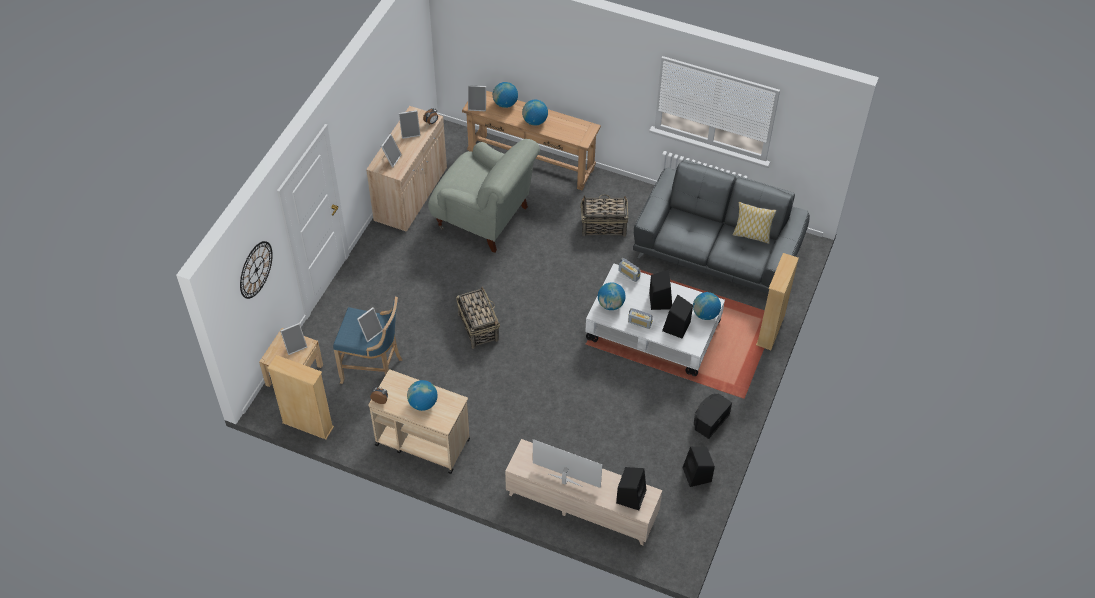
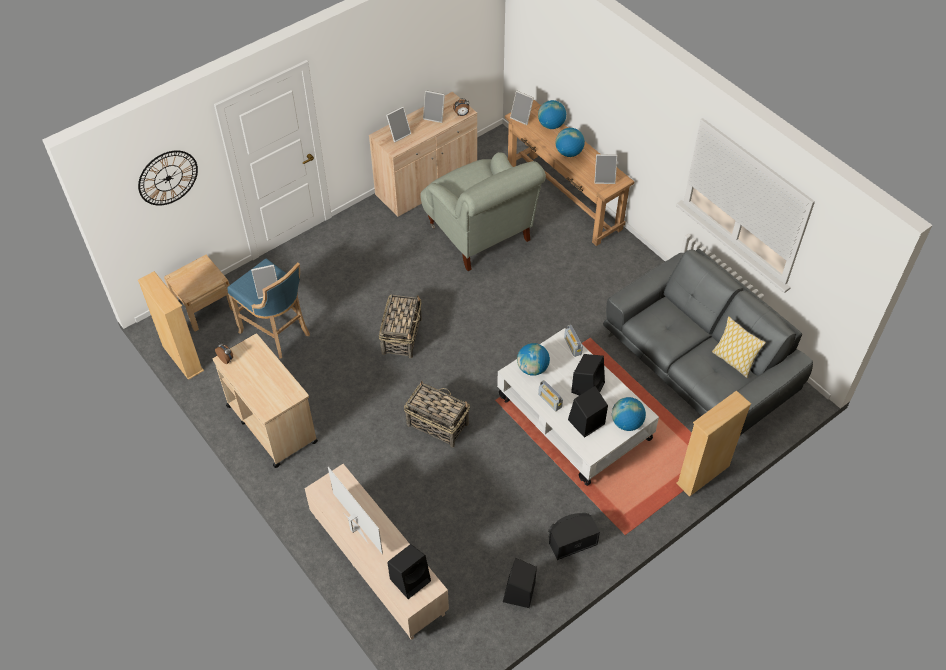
camera: 30 degrees right, 0 degrees up
picture frame [280,323,307,355] -> picture frame moved to [594,154,618,184]
globe [407,380,438,411] -> none
basket [580,194,628,237] -> basket moved to [404,381,470,448]

